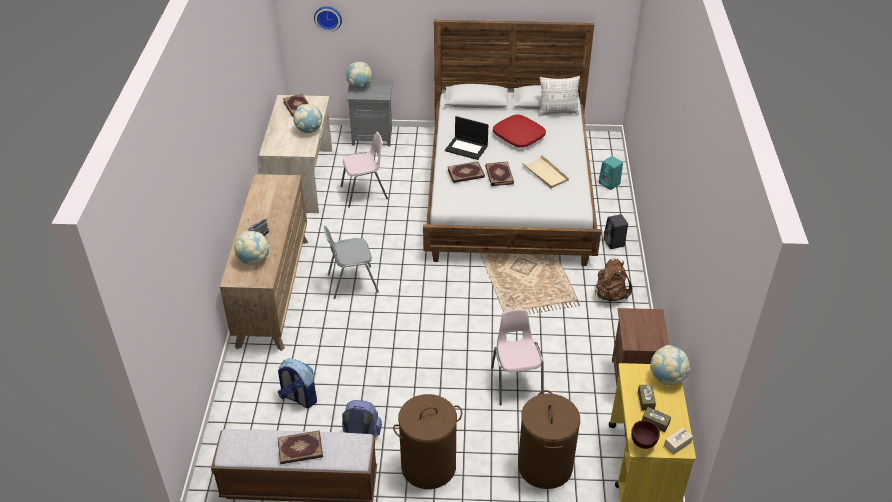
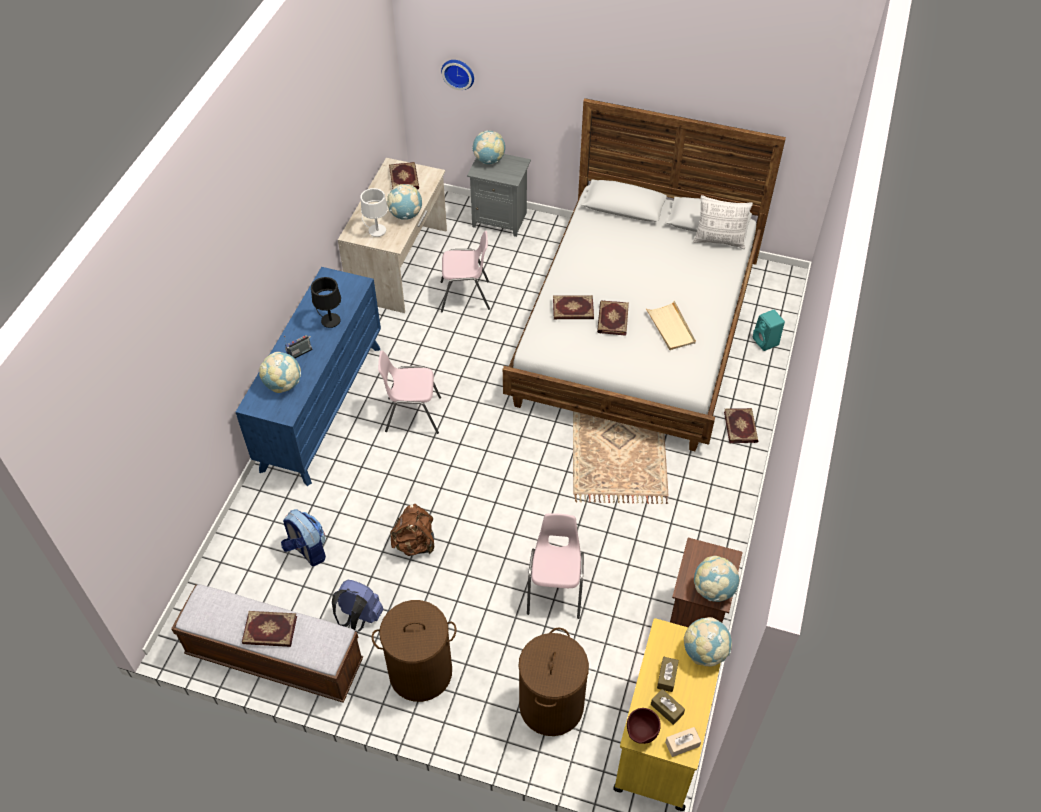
camera: 15 degrees right, 10 degrees up
brown dresser [220,174,308,351] -> blue dresser [236,267,381,486]
grey chair [323,226,379,299] -> pink chair [378,351,441,434]
laptop [445,116,488,160] -> none
red pillow [493,115,546,148] -> none
brown backpack [595,258,632,301] -> brown backpack moved to [390,504,434,556]
black speaker [604,214,628,249] -> book [724,408,758,443]
none -> black table lamp [311,277,341,328]
none -> white table lamp [360,188,388,237]
none -> globe [694,556,740,602]

